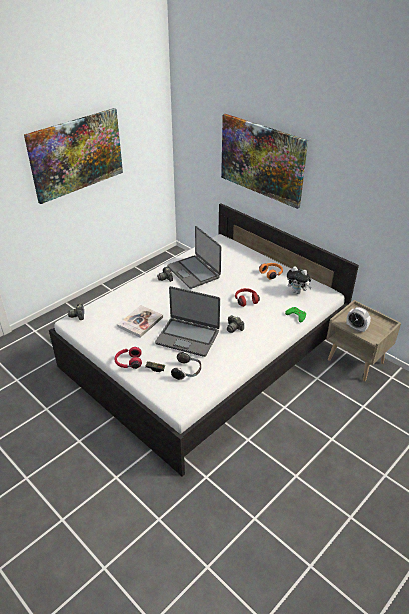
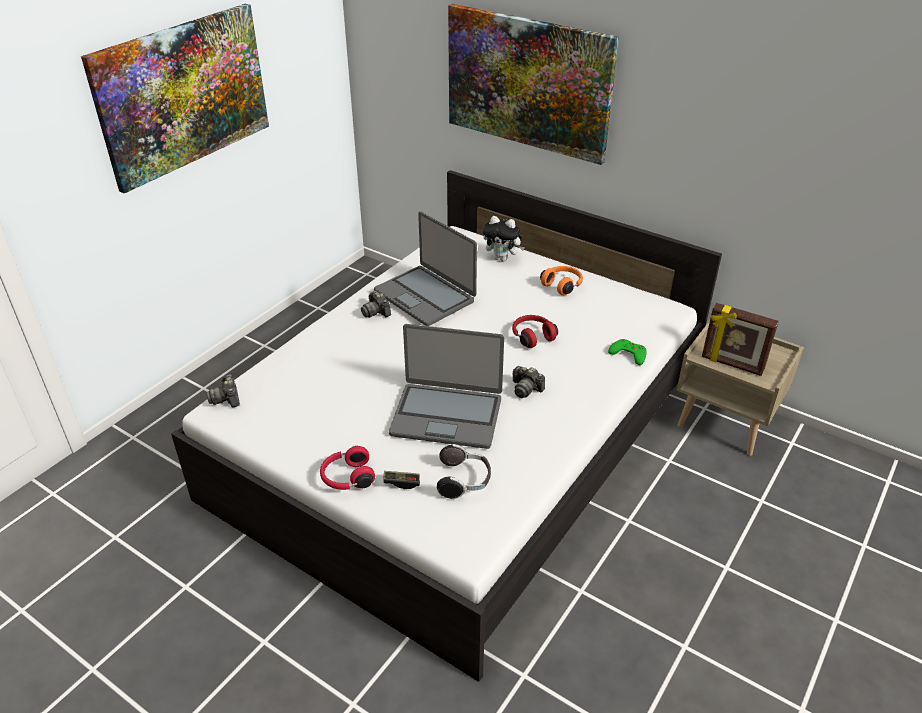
camera: 10 degrees left, 0 degrees up
book [117,305,163,338] -> none
plush toy [287,266,312,294] -> plush toy moved to [483,216,525,262]
alarm clock [346,307,371,333] -> picture frame [702,303,779,376]

